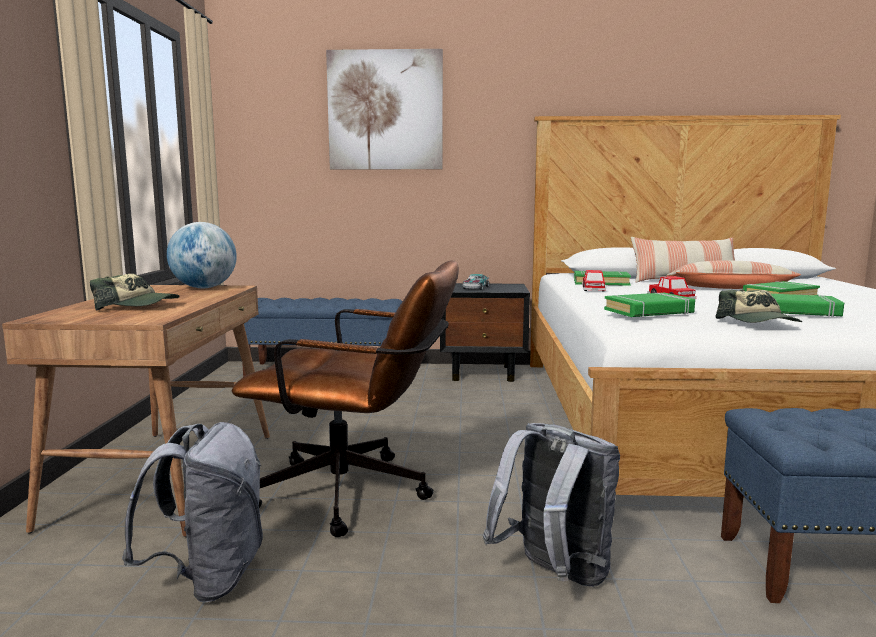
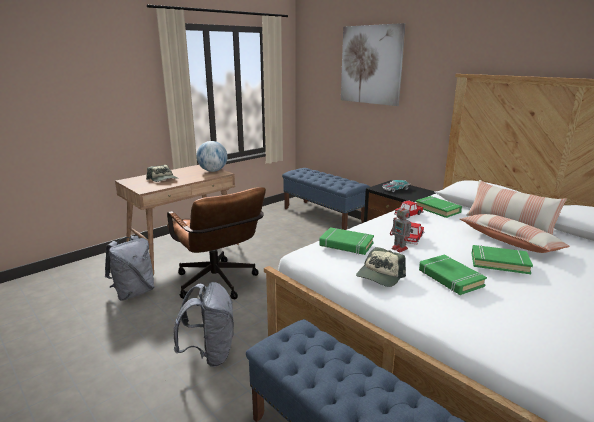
camera: 45 degrees right, 10 degrees up
none -> toy robot [390,204,413,252]

